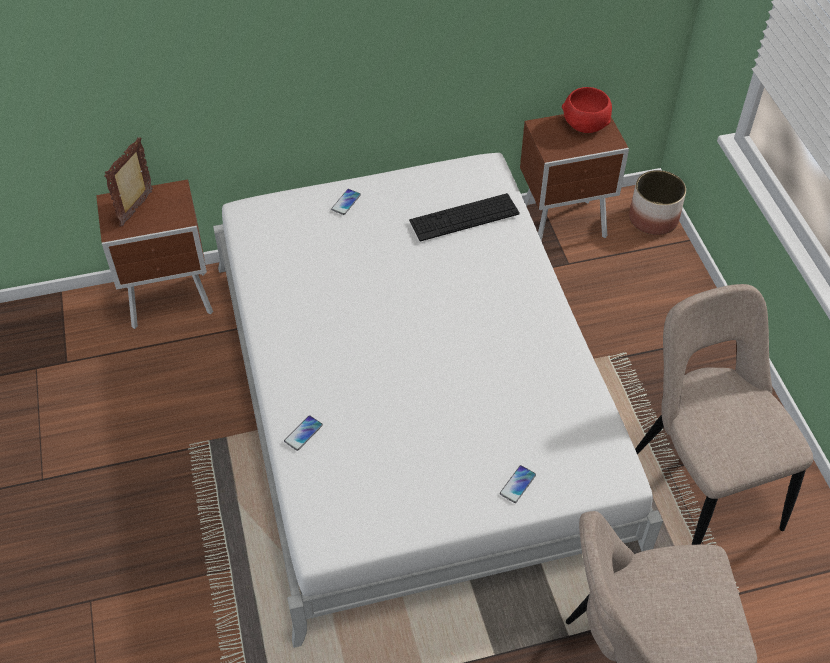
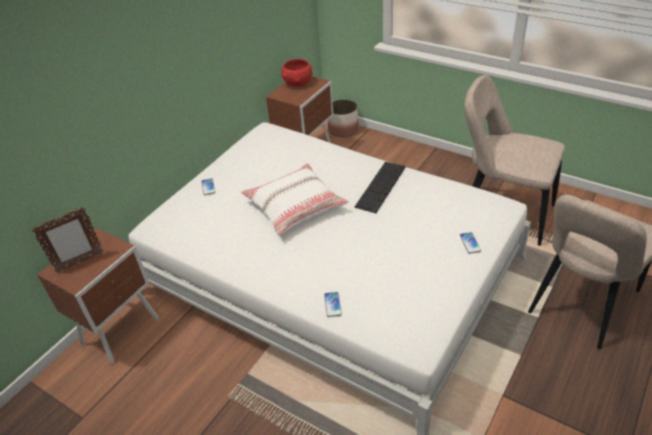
camera: 40 degrees left, 10 degrees down
picture frame [104,137,153,227] -> picture frame turned 105 degrees counterclockwise [32,207,103,272]
keyboard [409,193,520,241] -> keyboard moved to [355,162,406,213]
none -> white pillow [241,163,349,235]

